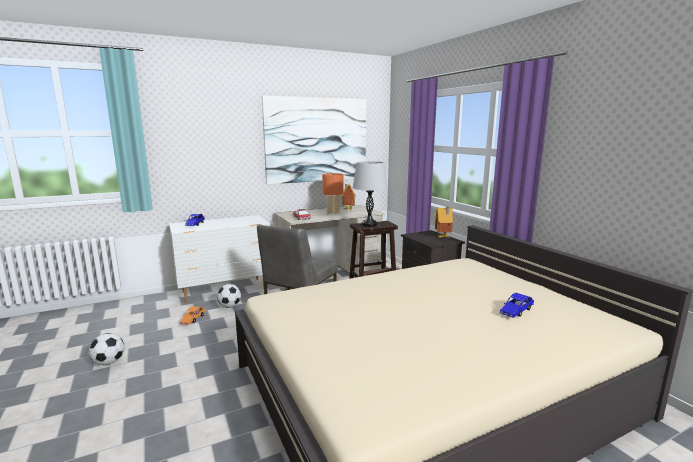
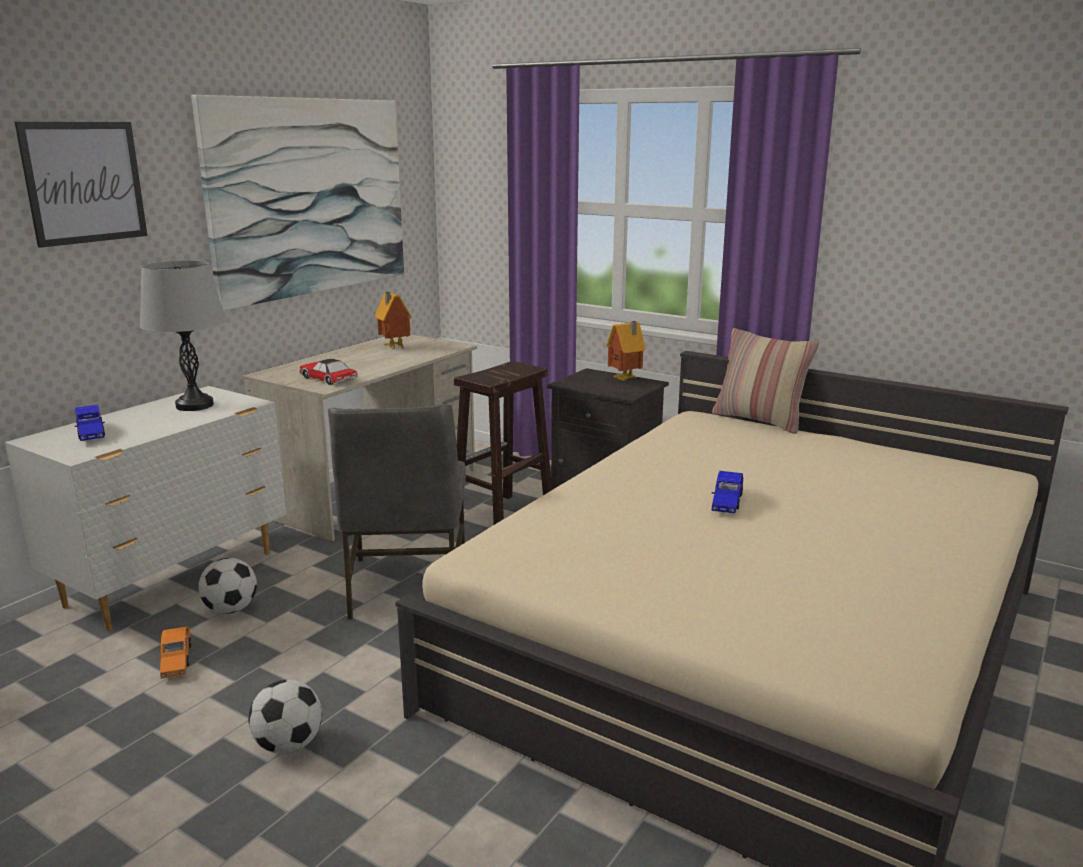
camera: 30 degrees left, 5 degrees up
football [89,333,125,365] -> football moved to [249,680,322,754]
orange table lamp [322,173,343,214] -> none
grey table lamp [353,161,388,227] -> grey table lamp moved to [140,260,226,411]
blue toy car [500,293,534,318] -> blue toy car moved to [712,471,743,514]
none -> picture [15,122,147,248]
none -> pillow [712,328,819,434]

